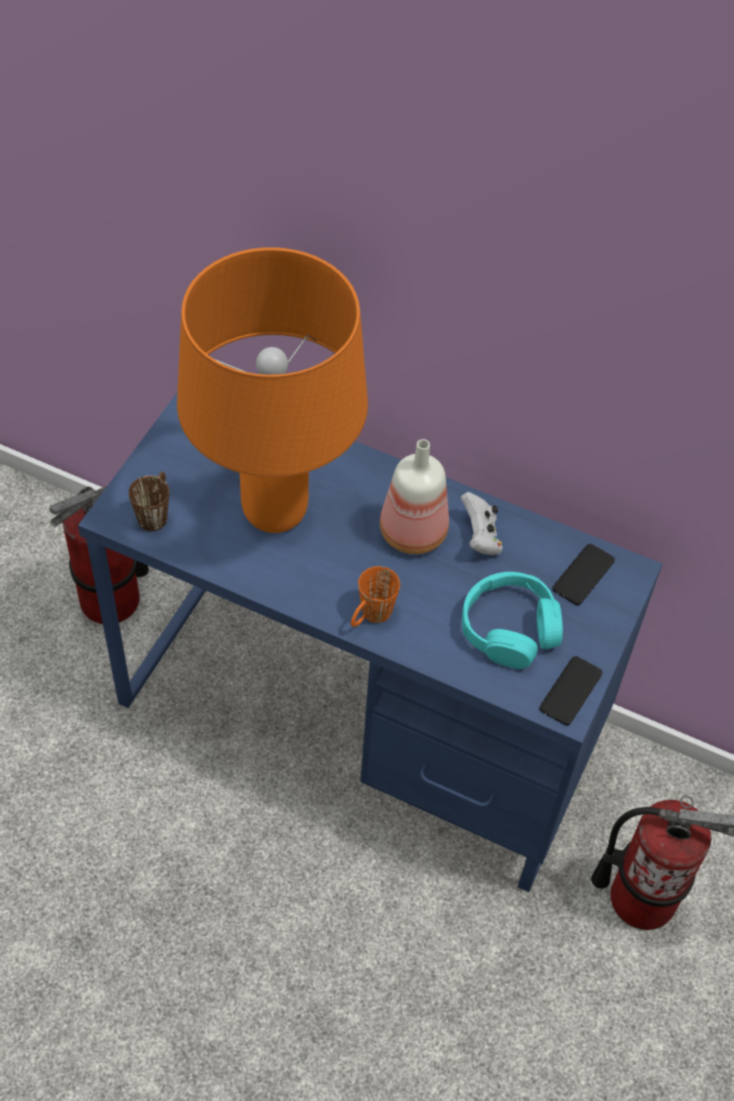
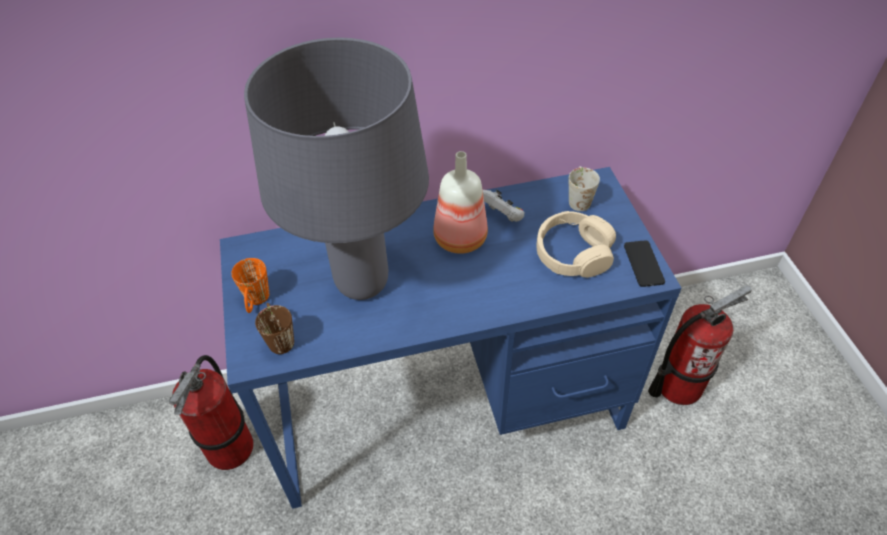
camera: 35 degrees left, 5 degrees down
orange table lamp [177,247,368,533] -> grey table lamp [244,38,429,300]
orange mug [351,566,400,627] -> orange mug moved to [231,258,269,313]
turquoise headphones [462,572,563,669] -> beige headphones [537,211,616,278]
phone [552,544,615,605] -> white mug [569,166,600,211]

